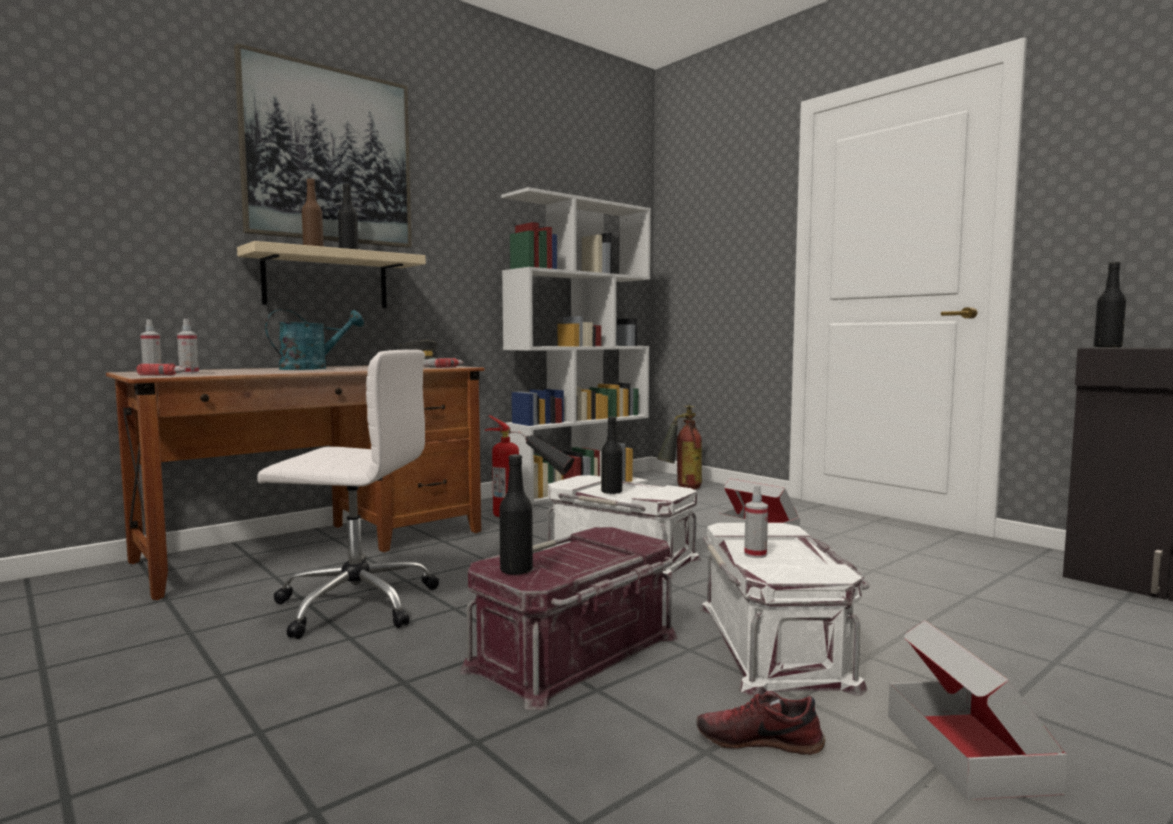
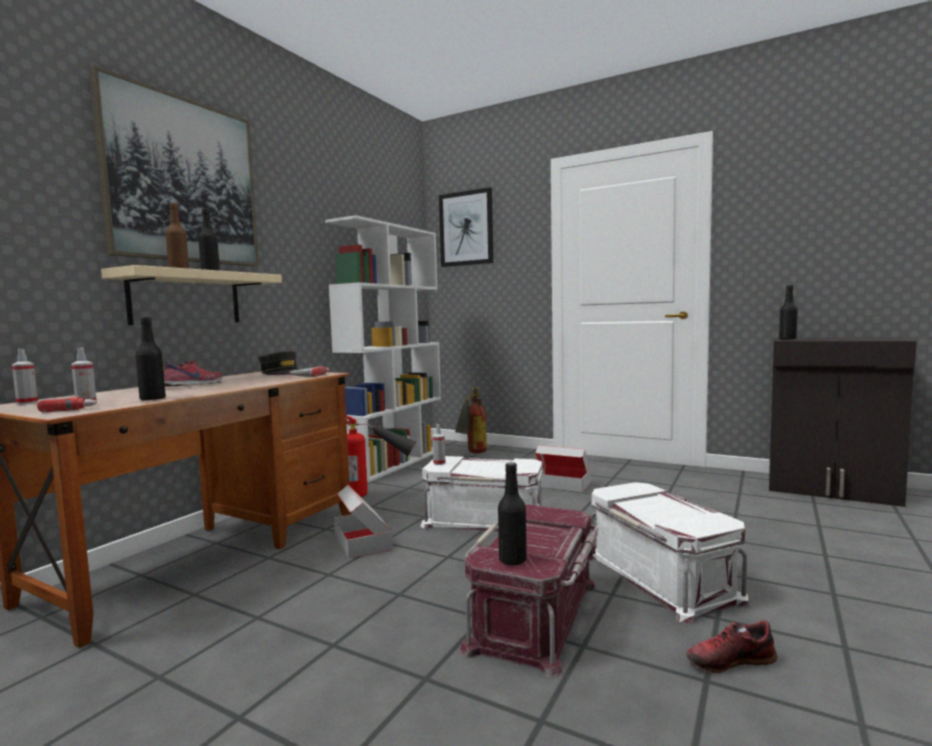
camera: 20 degrees left, 0 degrees up
white office chair [257,349,439,639] -> none
turquoise watering can [265,309,364,370] -> shoe [164,360,223,387]
black bottle [601,417,623,494] -> black bottle moved to [136,317,166,401]
spray bottle [744,485,768,558] -> spray bottle moved to [433,425,445,465]
cardboard box [888,620,1067,800] -> cardboard box moved to [334,485,393,559]
none -> picture [439,187,493,267]

